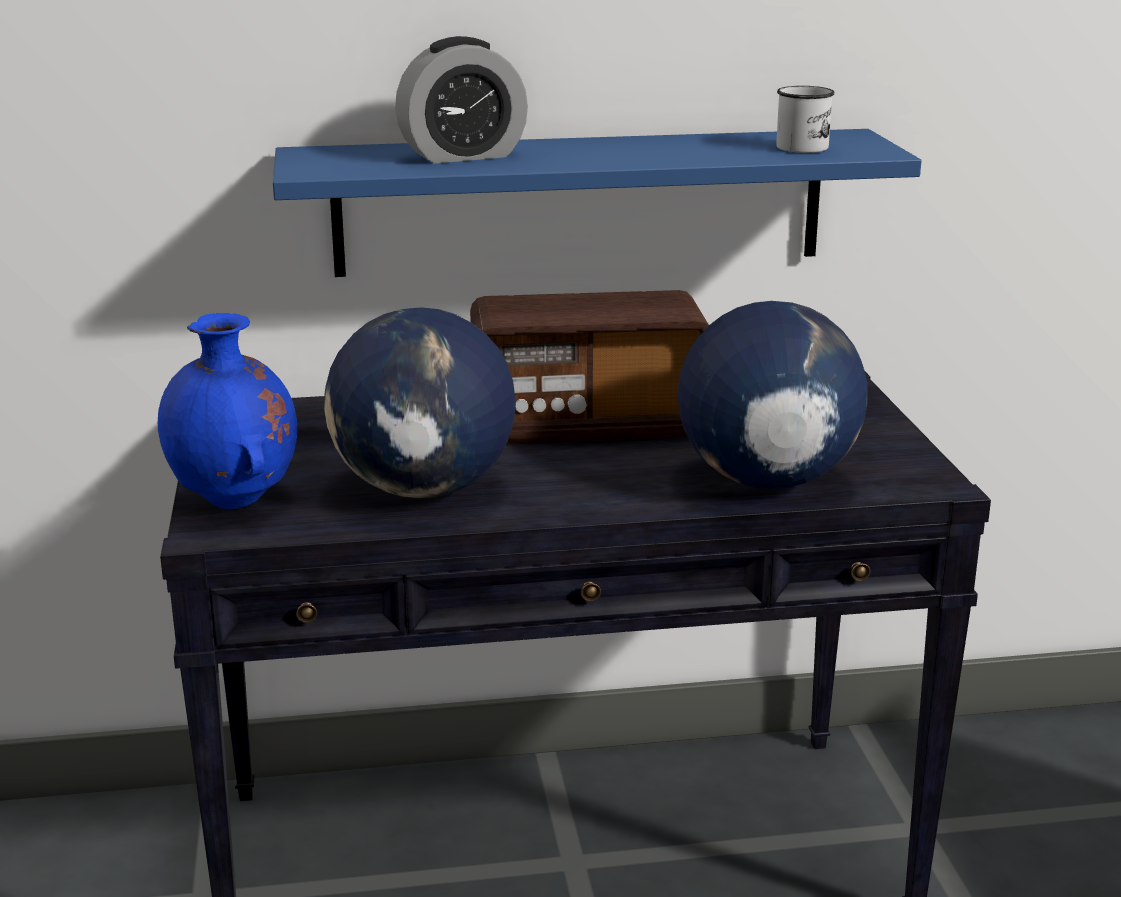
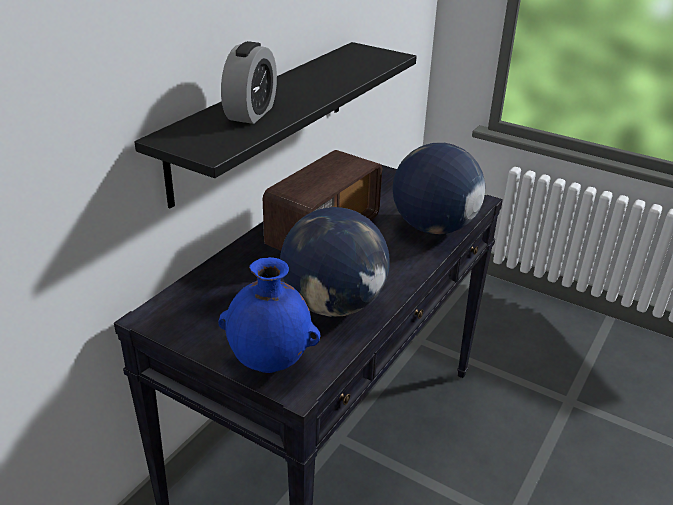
camera: 50 degrees left, 10 degrees up
blue shelf [273,129,921,277] -> black shelf [134,42,417,208]
white mug [776,86,835,153] -> none

